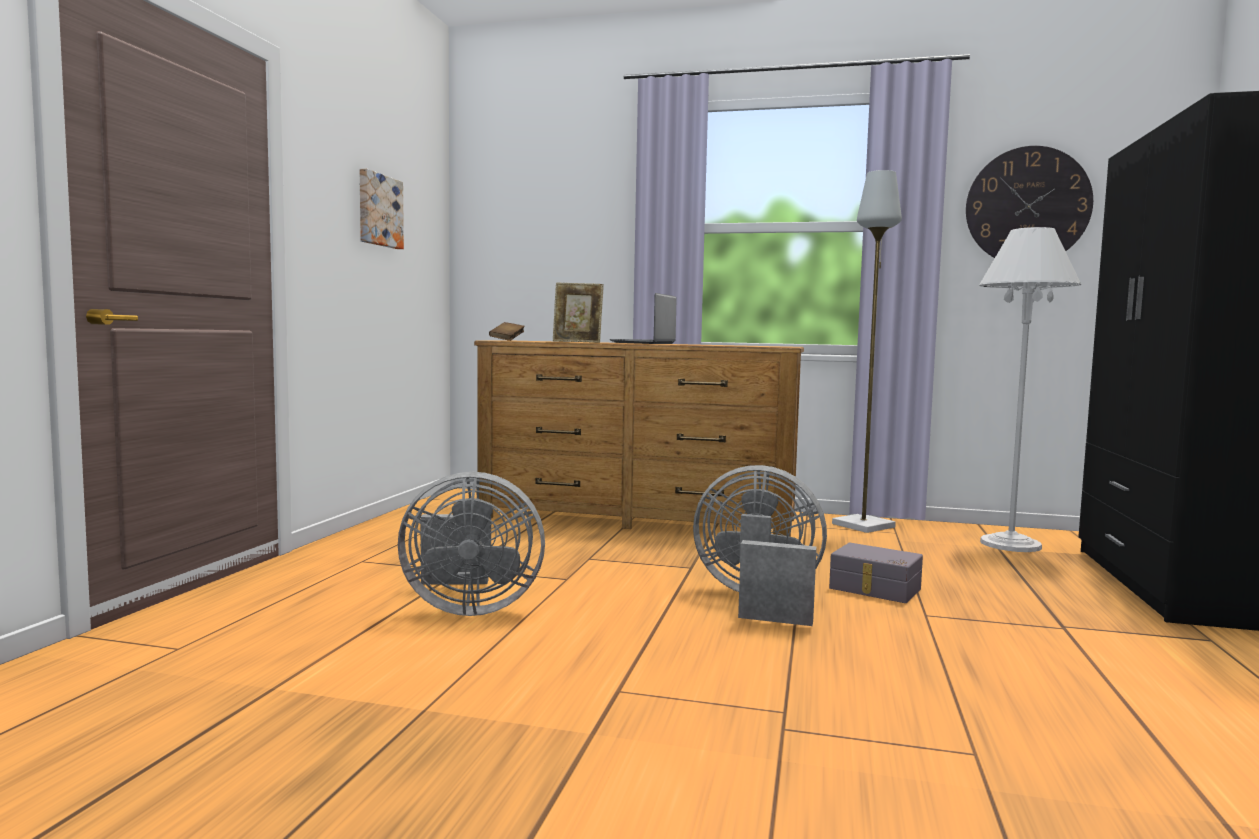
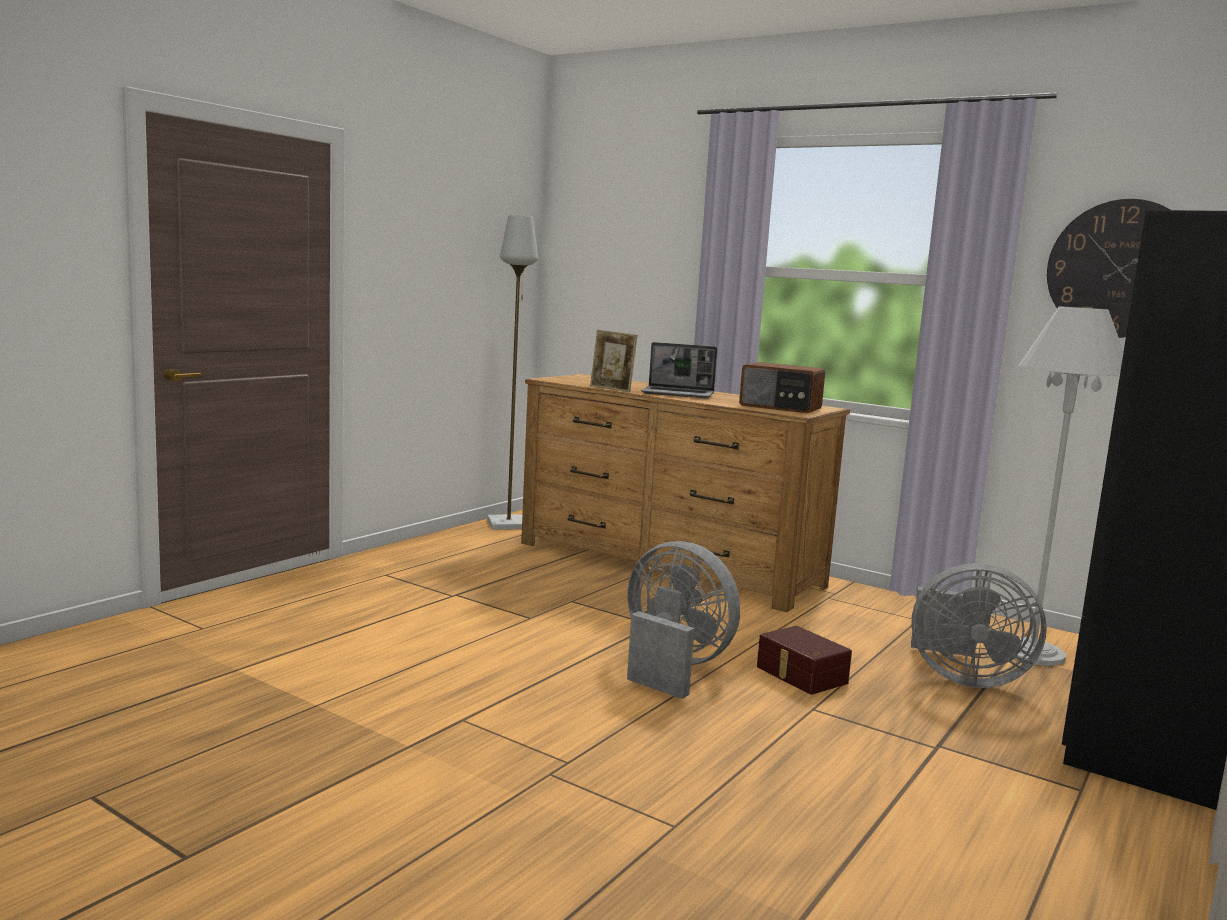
camera: 20 degrees right, 5 degrees up
picture [360,169,404,249] -> none
grey fan [398,472,545,616] -> grey fan moved to [911,563,1047,688]
brown book [489,322,525,341] -> none
laptop [610,293,676,344] -> laptop turned 120 degrees counterclockwise [641,342,717,399]
grey storage box [829,543,923,603] -> brown storage box [757,626,852,695]
grey floor lamp [832,170,902,533] -> grey floor lamp moved to [487,215,538,530]
none -> radio [739,362,825,413]

